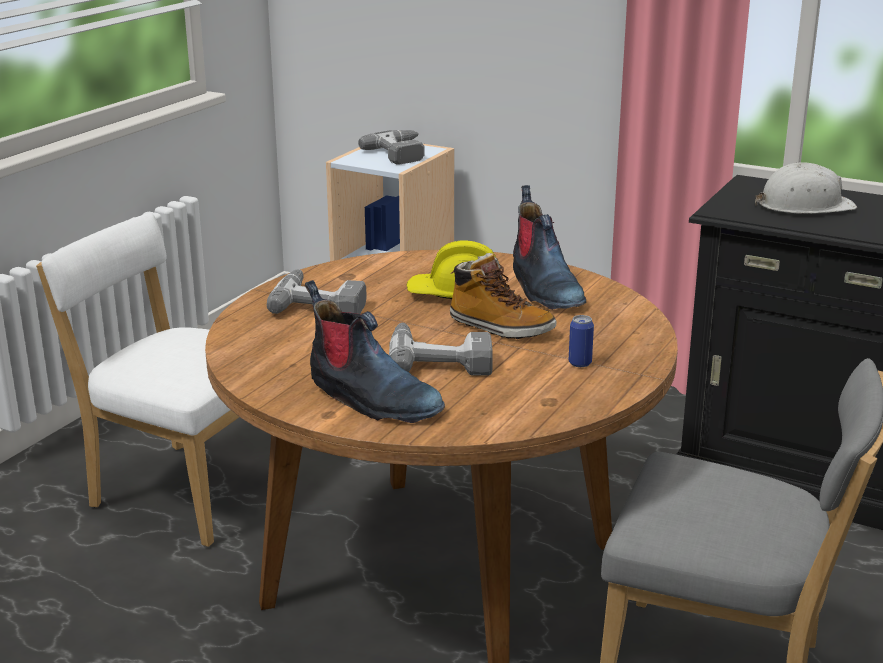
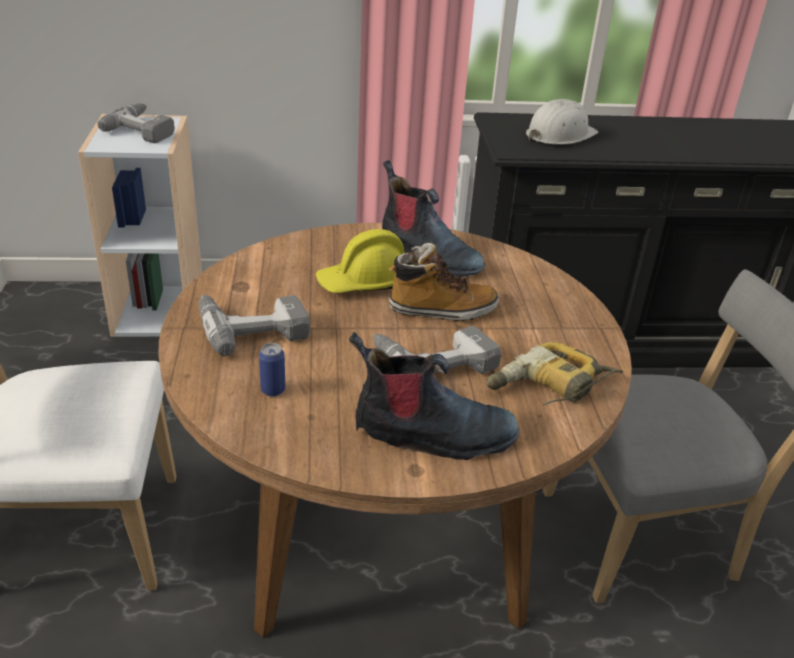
camera: 35 degrees left, 10 degrees up
can [569,315,594,367] -> can moved to [259,343,285,397]
none -> power drill [487,342,623,406]

